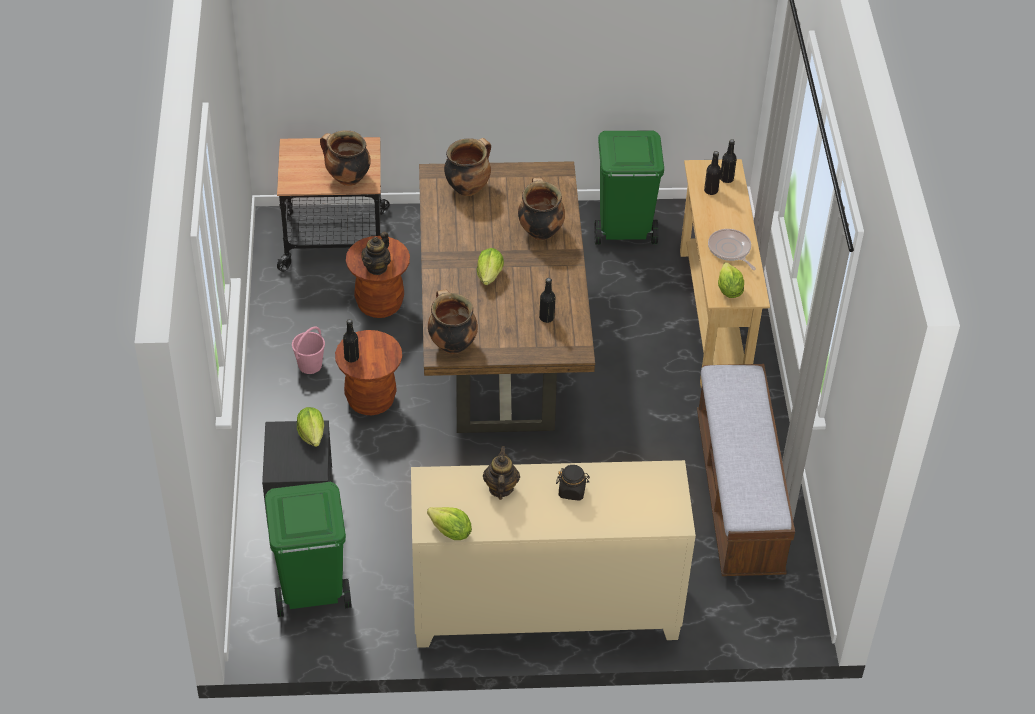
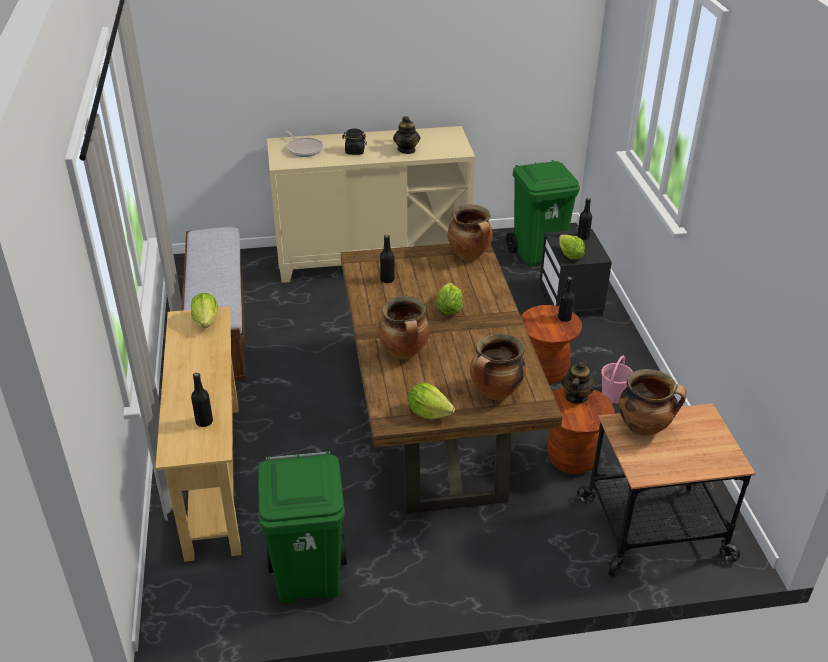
camera: 175 degrees right, 10 degrees down
lettuce [427,507,472,540] -> lettuce moved to [407,382,455,419]
frying pan [708,229,756,270] -> frying pan moved to [286,131,323,157]
black bottle [720,139,737,183] -> black bottle moved to [577,198,592,240]

